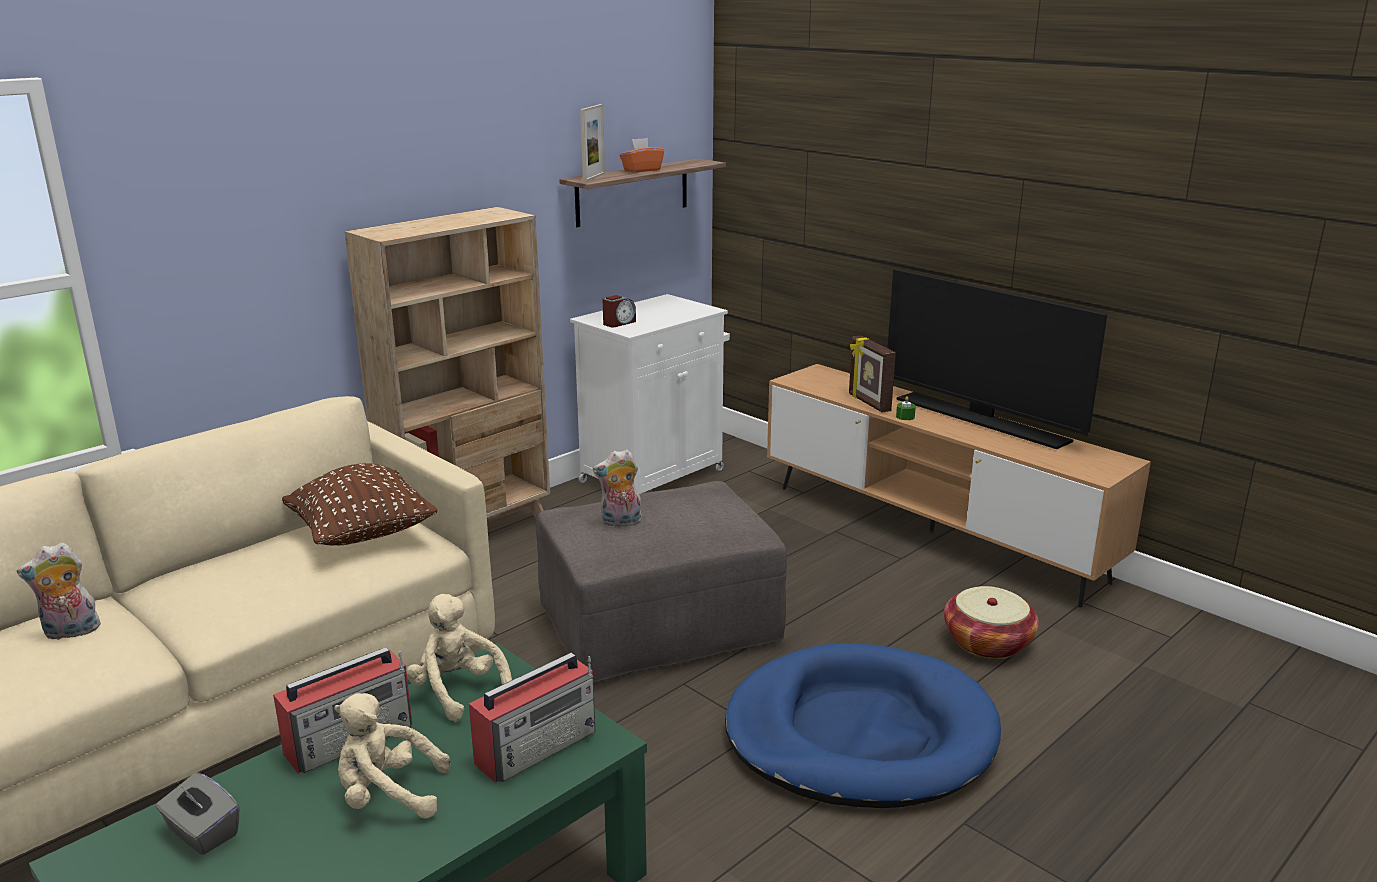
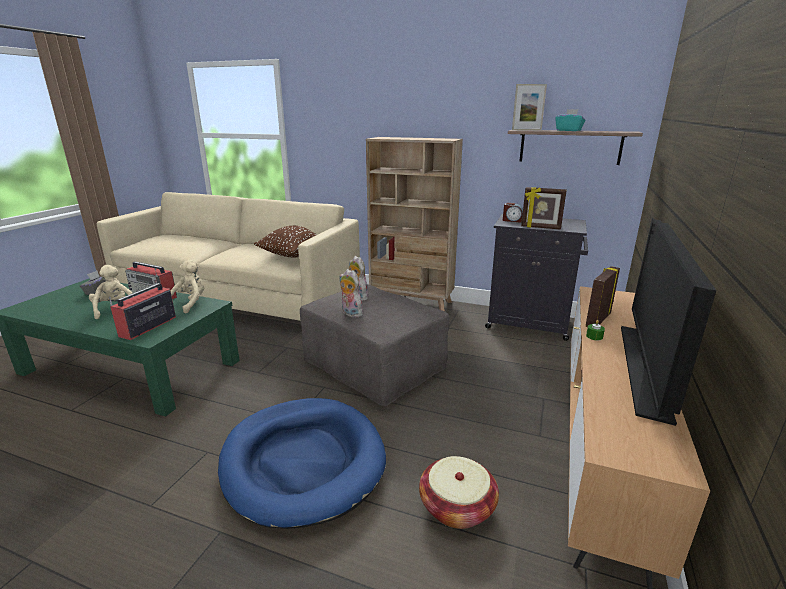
camera: 65 degrees right, 0 degrees up
plush toy [17,542,101,640] -> plush toy moved to [339,269,364,317]
radio [469,653,596,783] -> radio turned 90 degrees clockwise [109,283,176,340]
white cabinet [570,294,730,494] -> black cabinet [485,214,588,341]
orange tissue box [620,138,664,172] -> turquoise tissue box [555,109,585,131]
none -> picture frame [521,187,567,230]

